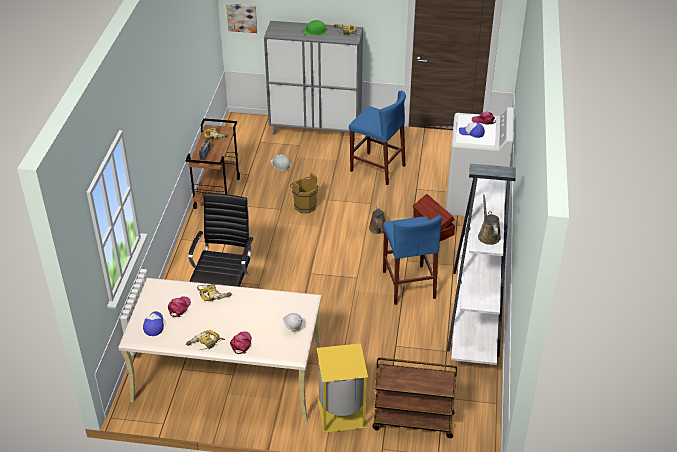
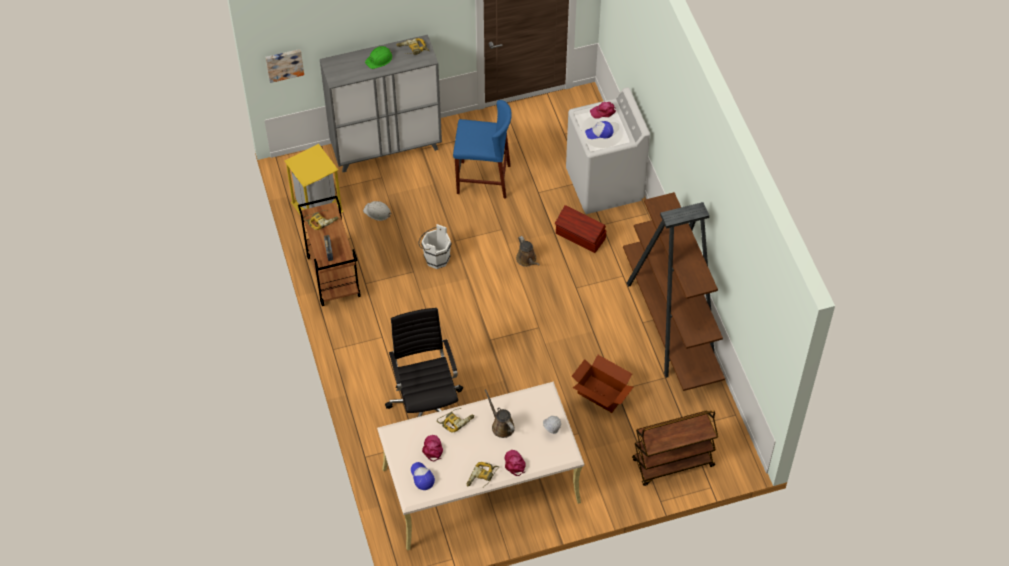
camera: 25 degrees left, 15 degrees up
brown bucket [290,173,318,213] -> white bucket [418,224,452,269]
yellow trash can [317,343,368,433] -> yellow trash can moved to [284,144,344,220]
blue stool [383,215,442,305] -> none
white bookcase [447,163,516,365] -> brown bookcase [623,192,725,391]
brown watering can [478,195,501,245] -> brown watering can moved to [485,389,515,438]
none -> cardboard box [572,355,633,413]

